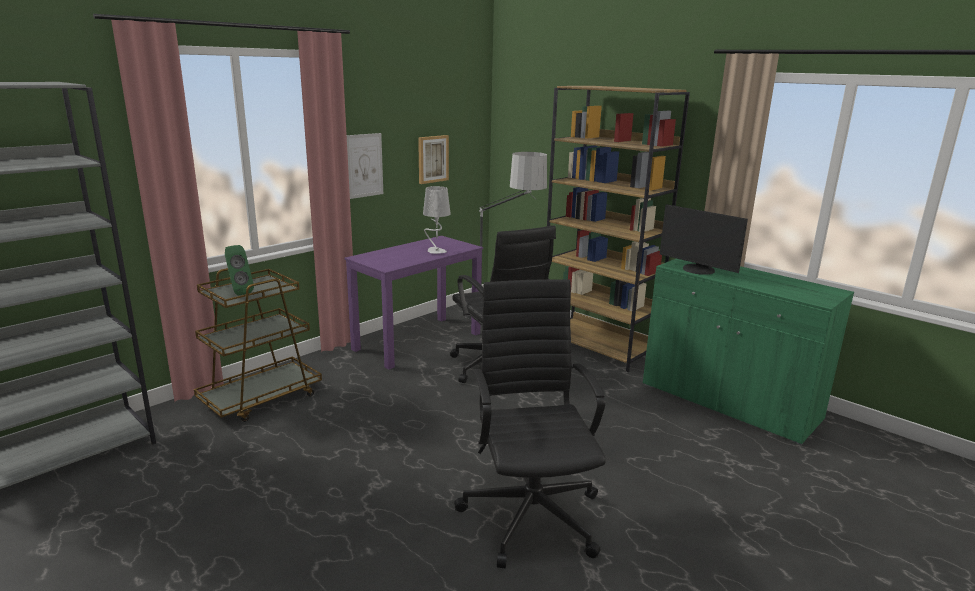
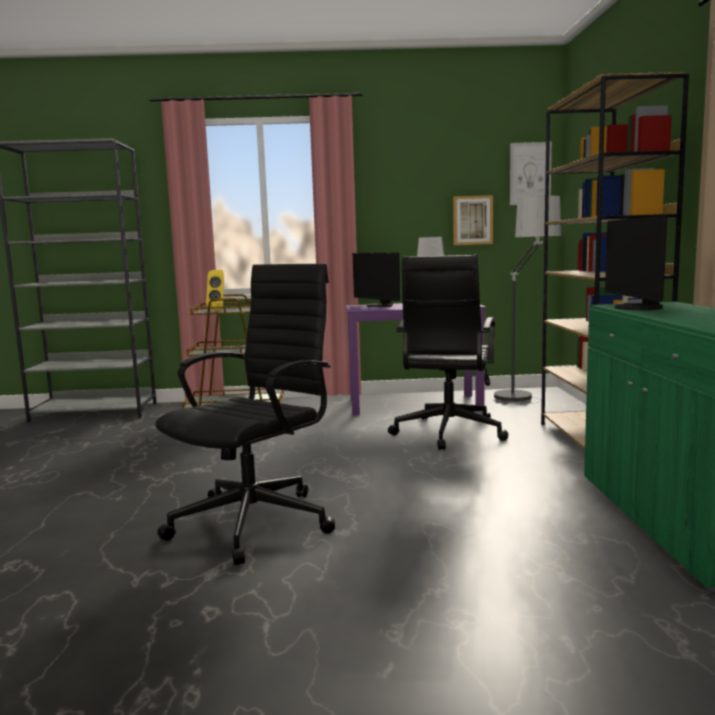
camera: 45 degrees right, 10 degrees down
green speaker [225,245,254,296] -> yellow speaker [206,270,224,311]
picture [347,133,383,199] -> picture moved to [510,142,552,205]
none -> monitor [353,252,400,307]

